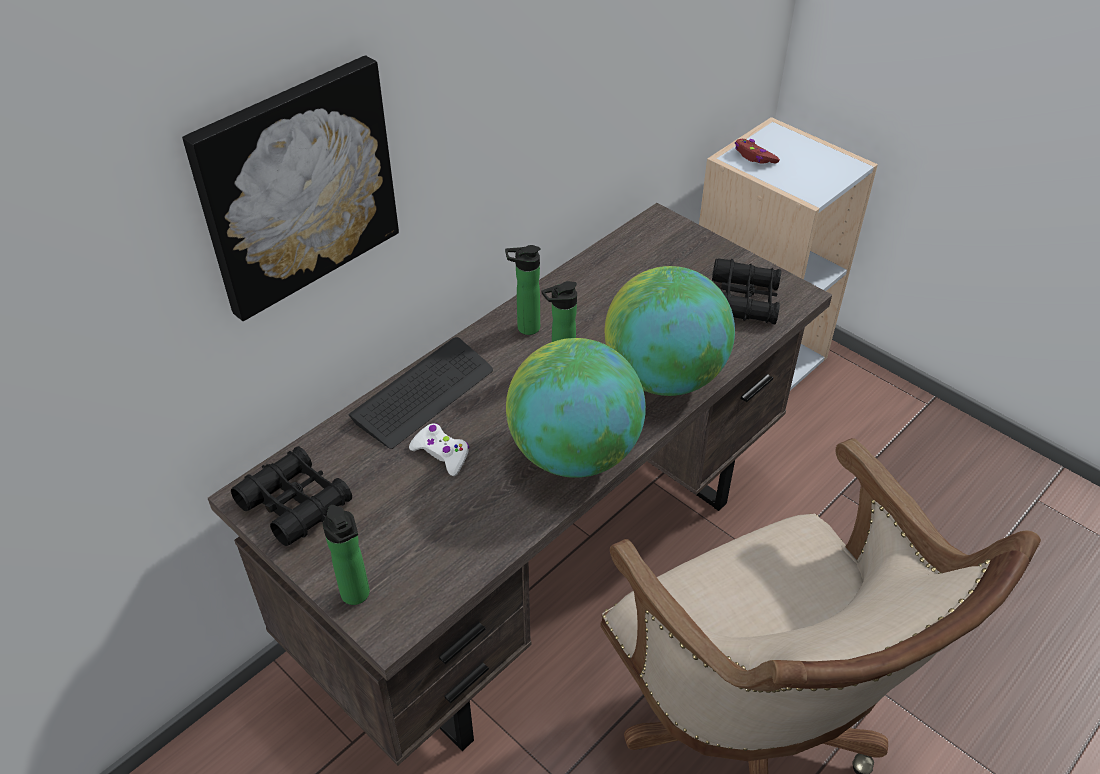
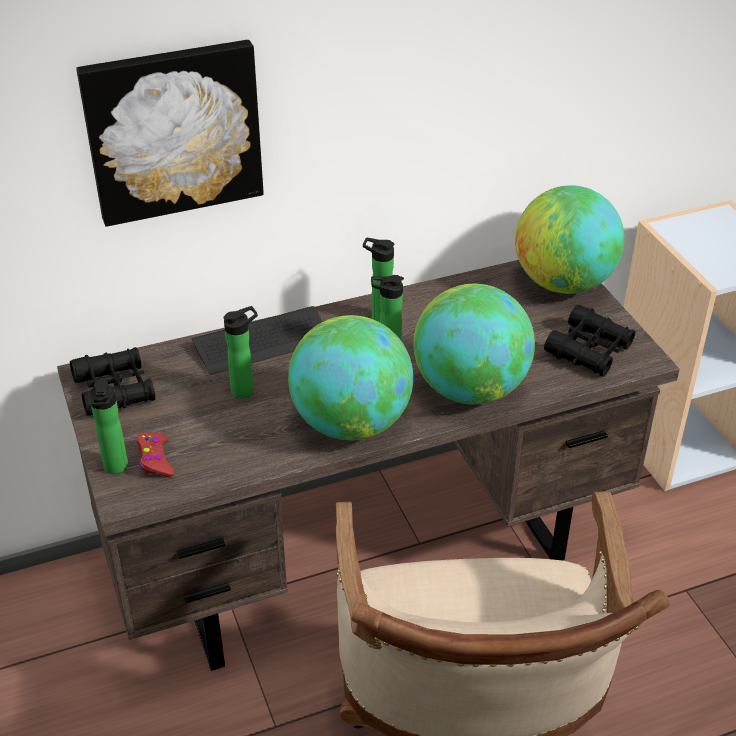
camera: 25 degrees right, 5 degrees down
white game controller [409,423,470,476] -> bottle [223,306,258,399]
red game controller [735,139,780,164] -> red game controller moved to [136,432,175,477]
none -> globe [515,185,624,294]

